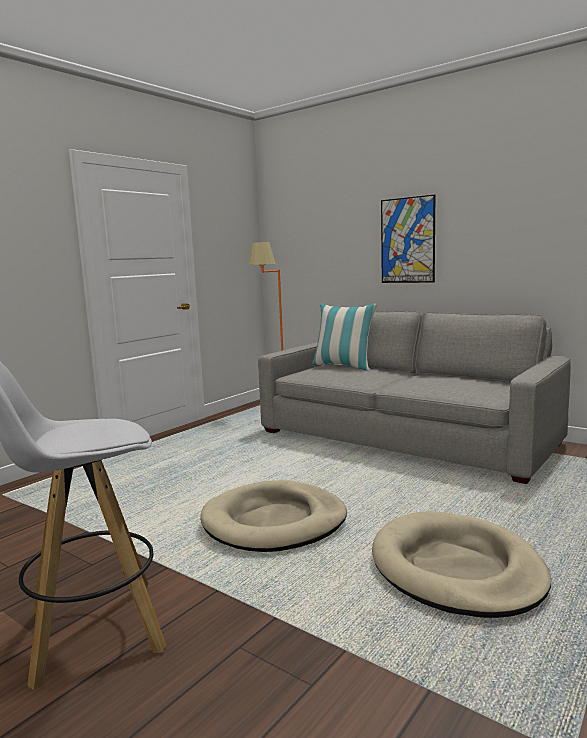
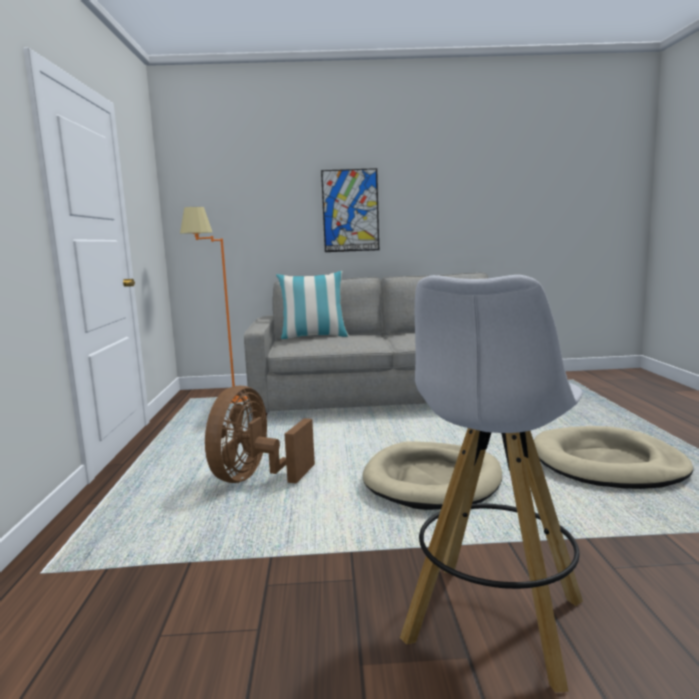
camera: 40 degrees left, 0 degrees up
none -> brown fan [205,386,315,483]

